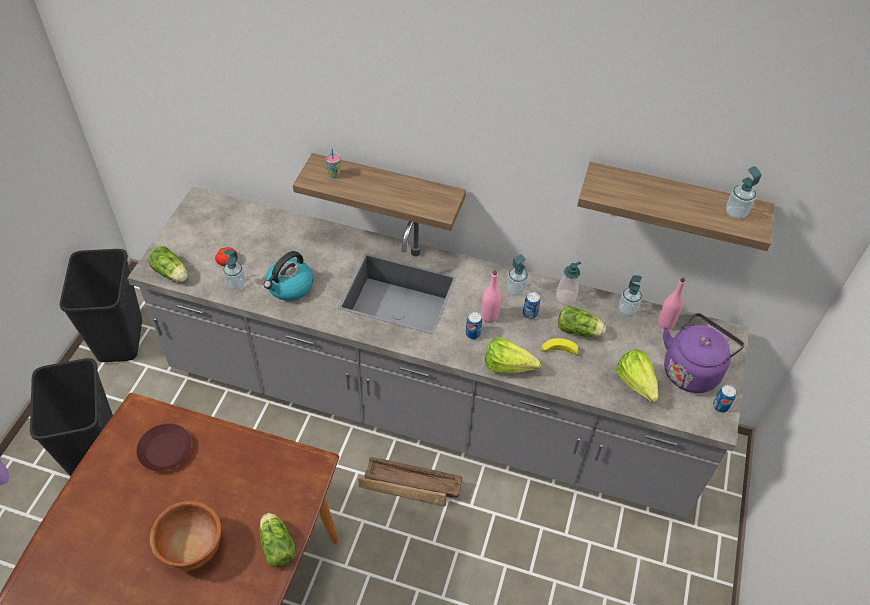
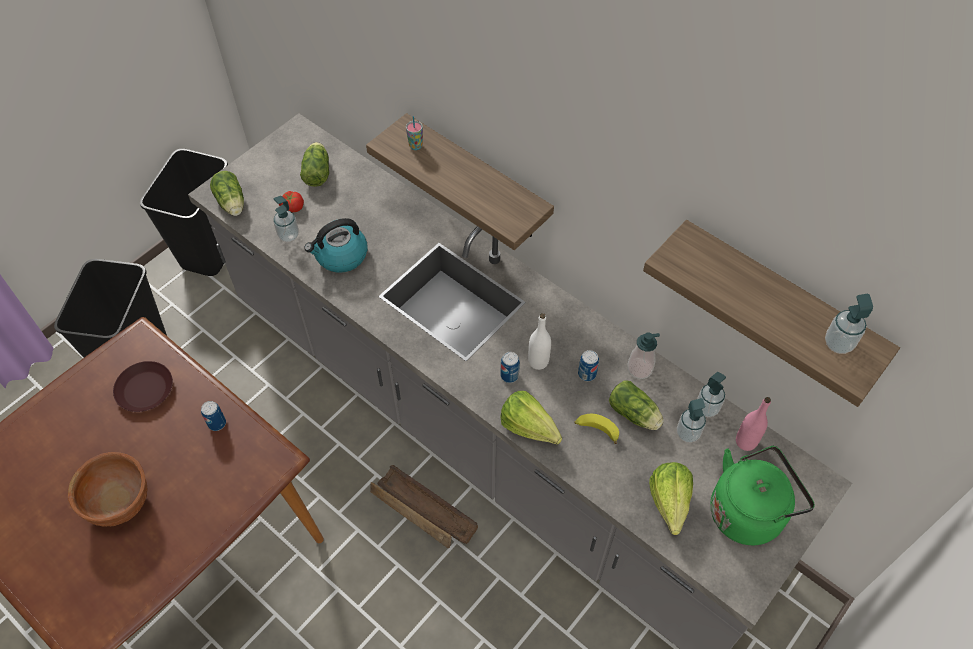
camera: 25 degrees right, 5 degrees up
lettuce [259,513,296,567] -> lettuce moved to [300,142,329,187]
pink bottle [481,271,501,323] -> white bottle [528,313,551,370]
soap dispenser [507,254,528,296] -> soap dispenser moved to [677,398,706,443]
purple kettle [663,313,744,393] -> green kettle [710,446,815,545]
can [713,385,736,413] -> can moved to [201,401,226,431]

